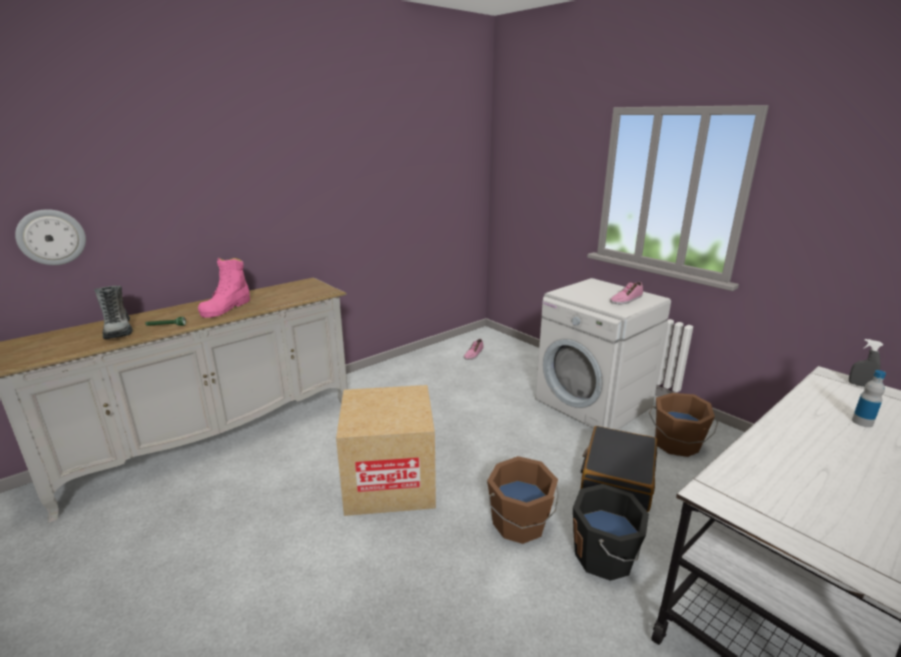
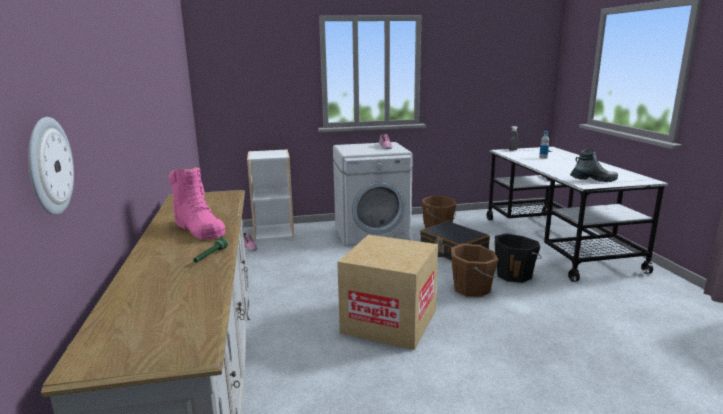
camera: 60 degrees left, 5 degrees down
boot [94,285,133,339] -> boot moved to [570,149,618,182]
none -> bookcase [247,150,294,241]

